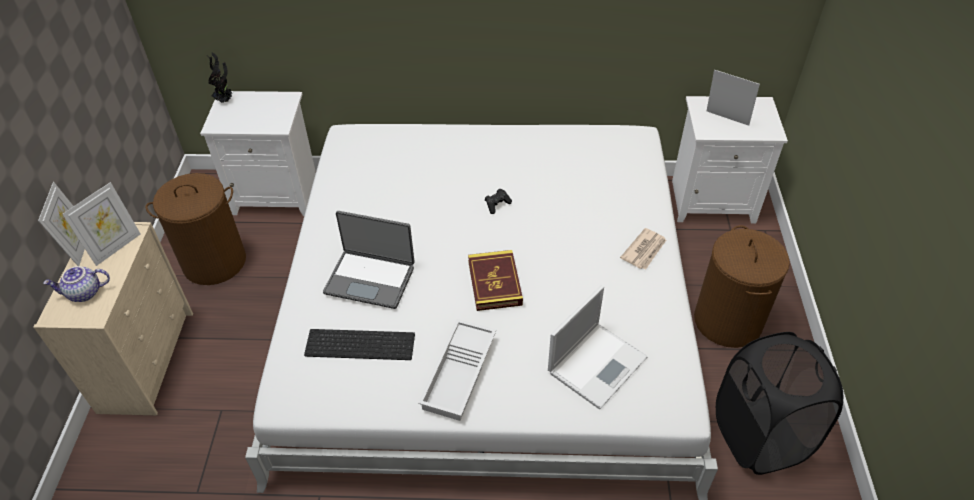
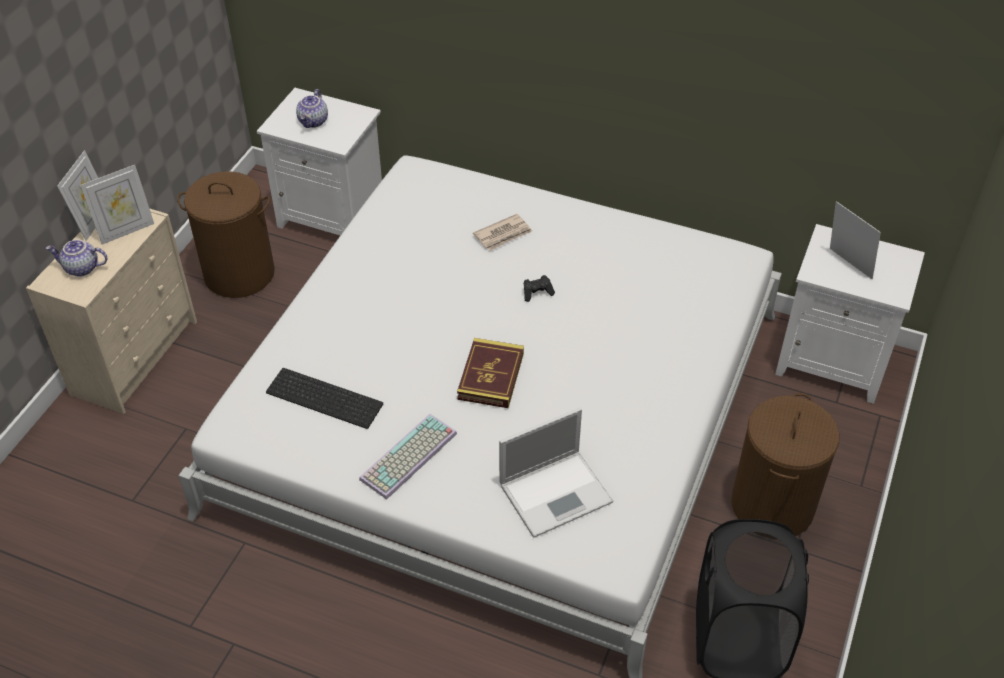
camera: 20 degrees right, 0 degrees up
potted plant [207,53,232,103] -> none
laptop [323,211,415,309] -> none
white tray [418,319,497,421] -> keyboard [359,414,457,500]
newspaper [620,228,666,270] -> newspaper moved to [473,214,532,251]
none -> teapot [296,89,328,128]

